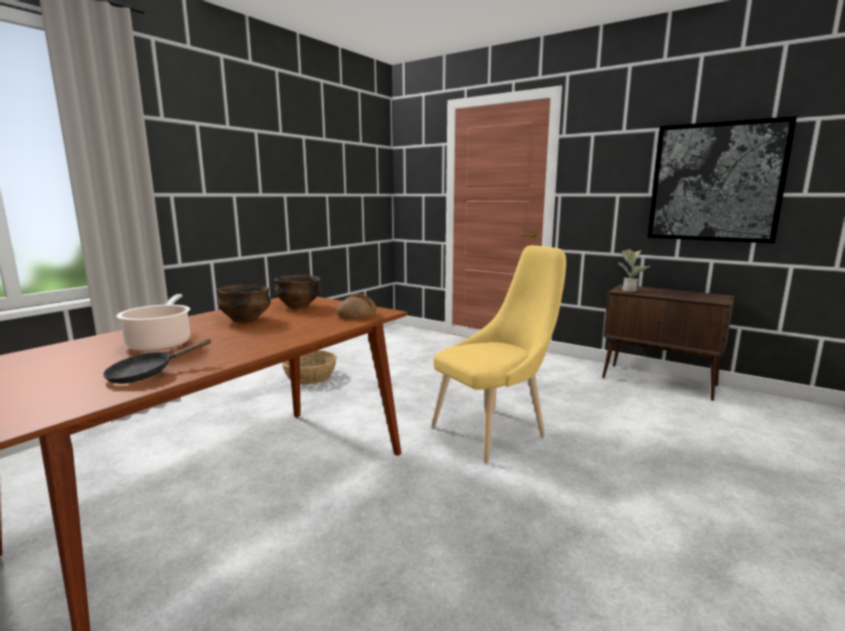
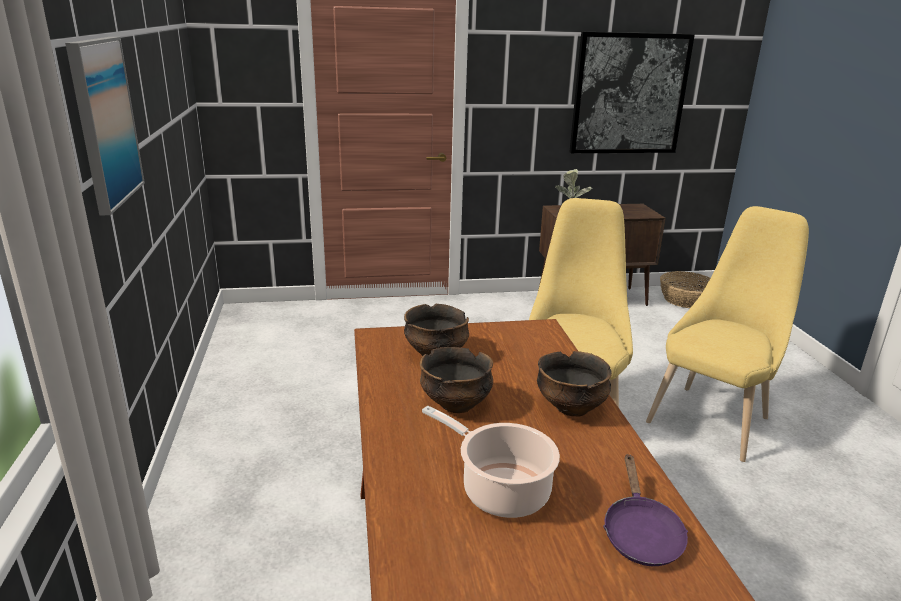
camera: 45 degrees left, 10 degrees up
black frying pan [103,339,212,384] -> purple frying pan [603,454,688,566]
basket [282,350,337,385] -> basket moved to [660,271,710,308]
bread [336,294,377,319] -> none
none -> picture [65,37,145,215]
none -> bowl [537,351,612,417]
none -> yellow chair [646,206,809,462]

